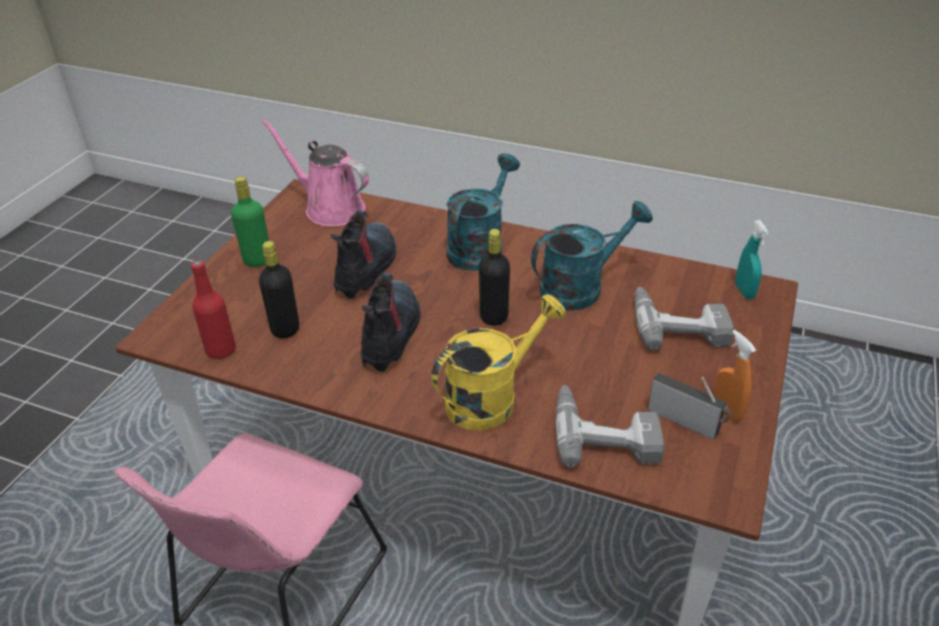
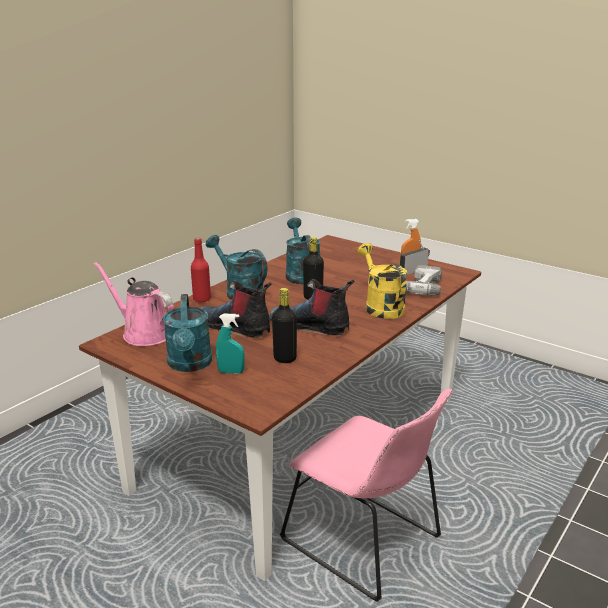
camera: 75 degrees left, 15 degrees down
red bottle [191,260,236,359] -> red bottle moved to [191,238,211,303]
green bottle [231,177,269,267] -> turquoise watering can [163,294,212,372]
pink watering can [261,119,369,227] -> pink watering can turned 75 degrees clockwise [94,262,174,346]
power drill [635,287,734,350] -> none
turquoise spray bottle [735,220,769,299] -> turquoise spray bottle moved to [216,313,245,374]

